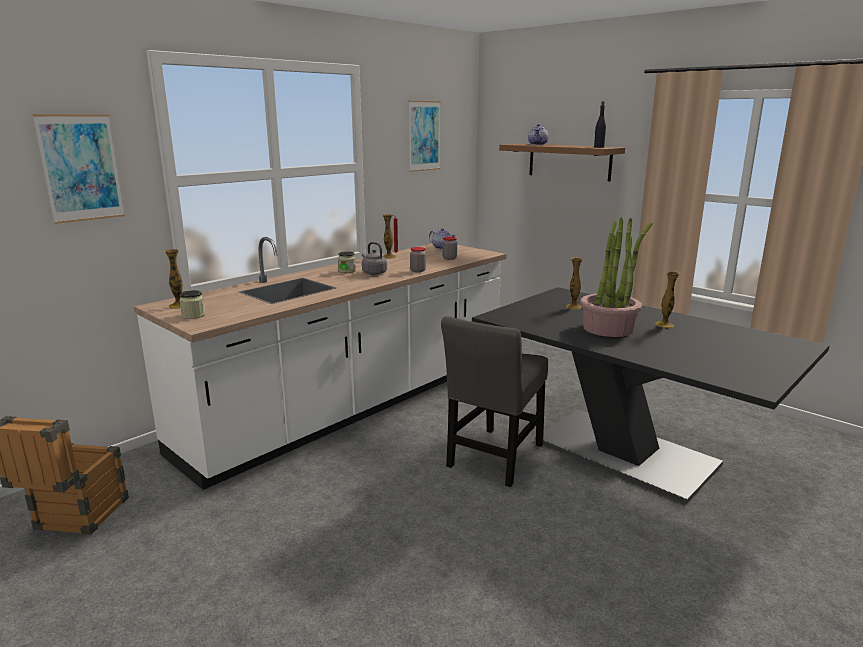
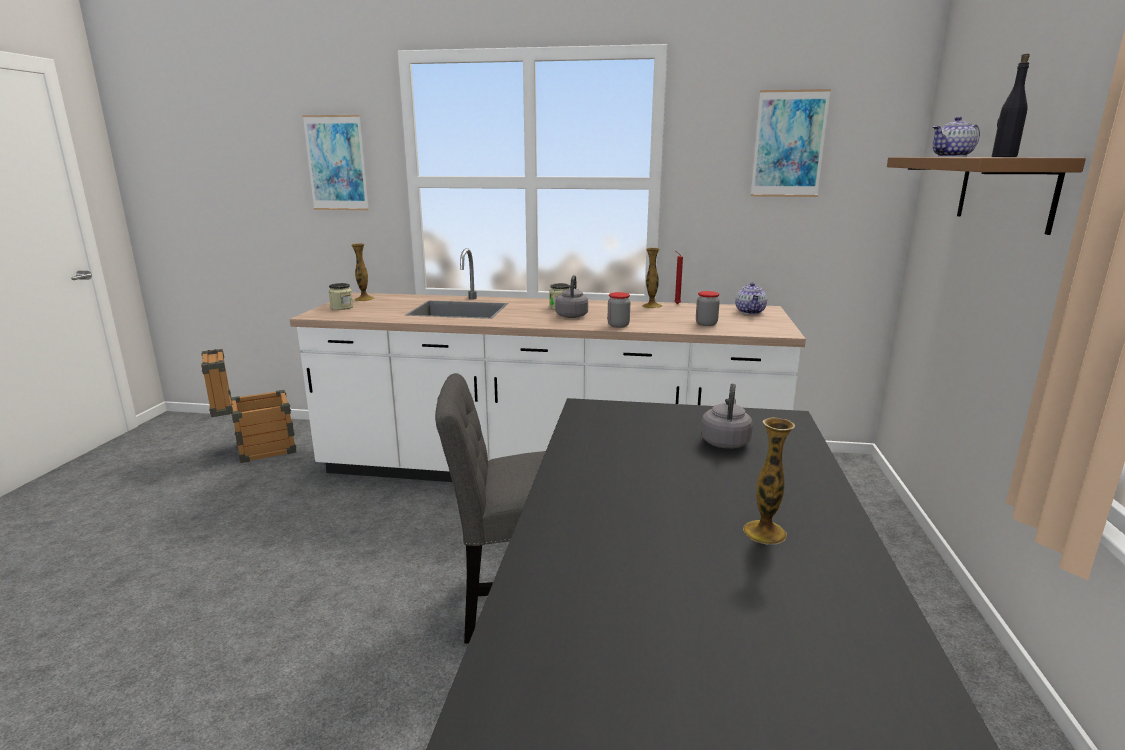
camera: 55 degrees right, 0 degrees up
vase [566,257,583,310] -> grey kettle [701,383,753,449]
potted plant [580,217,653,337] -> none

